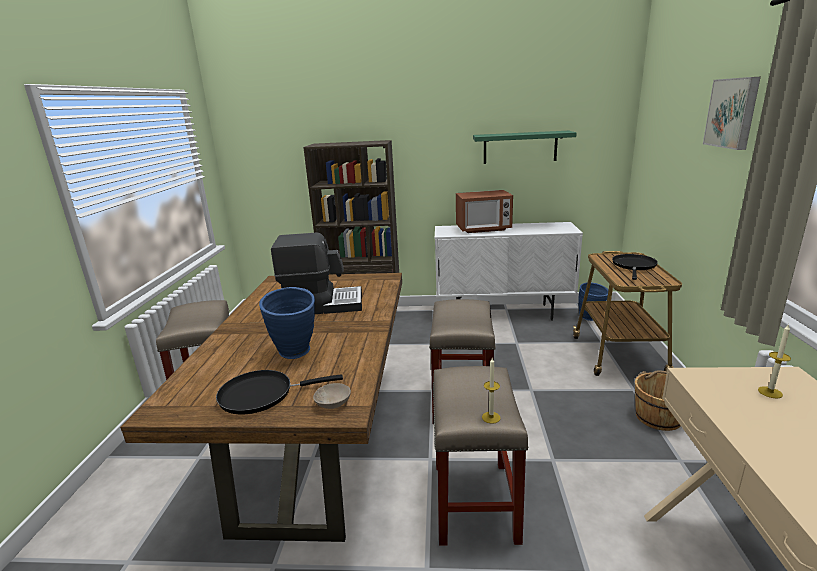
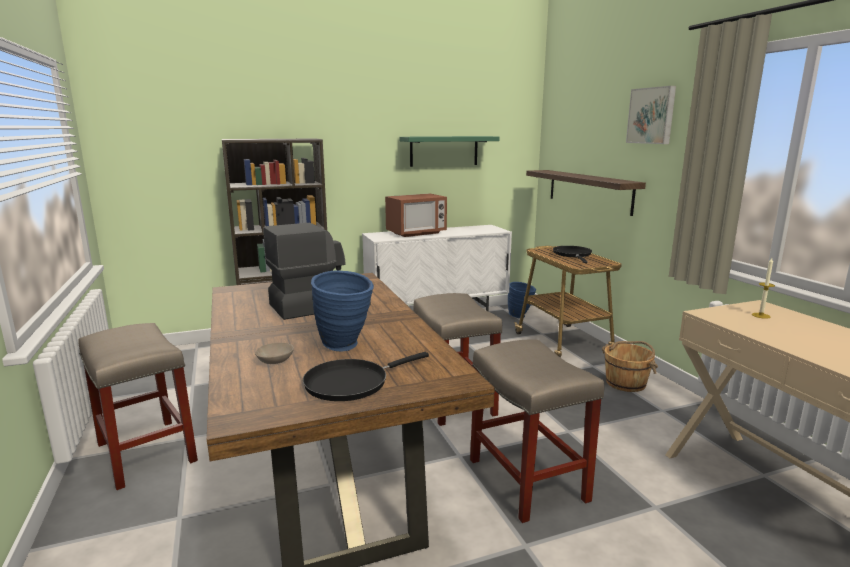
camera: 25 degrees left, 5 degrees down
beige bowl [313,383,351,409] -> beige bowl moved to [255,343,294,364]
candle [482,358,501,424] -> none
none -> shelf [526,170,646,216]

